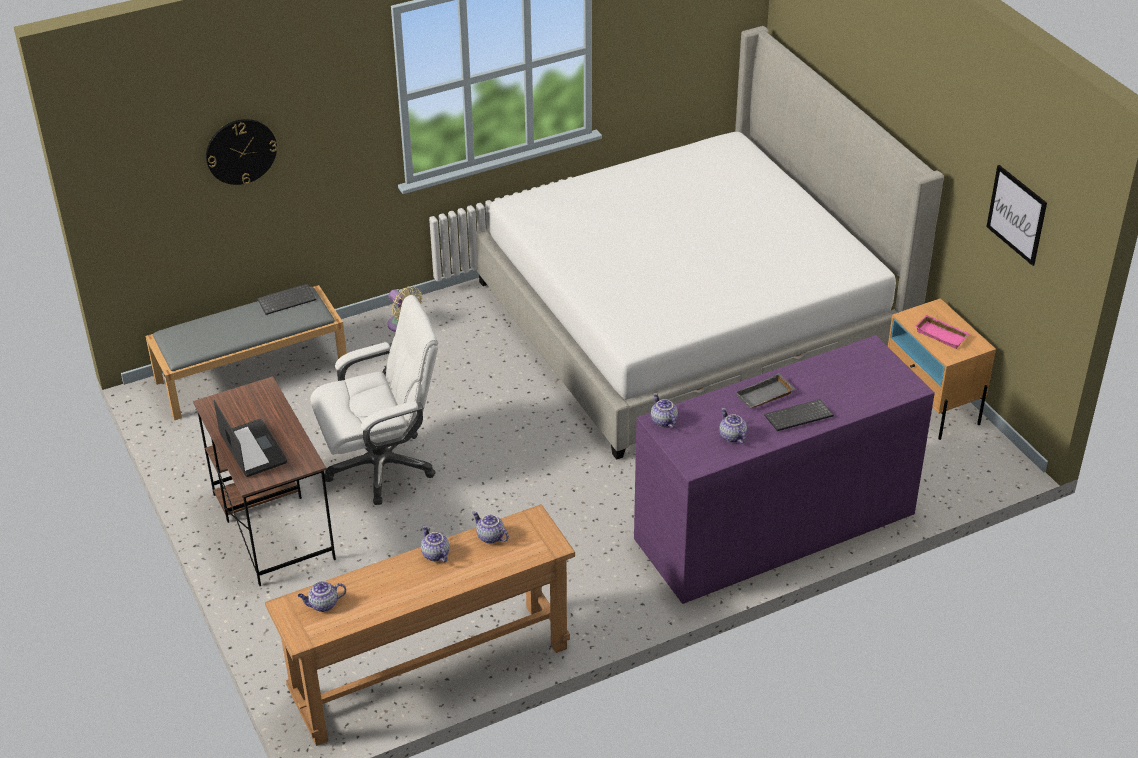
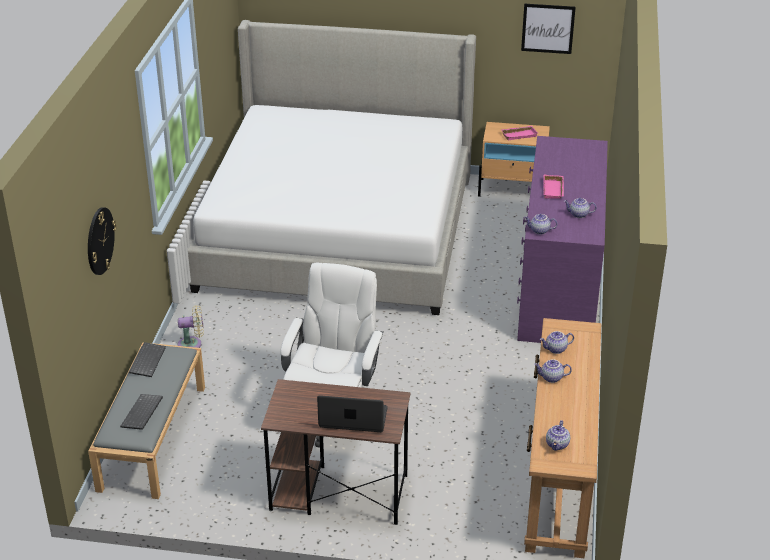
camera: 55 degrees left, 5 degrees down
grey tray [735,373,795,408] -> pink tray [543,174,564,199]
keyboard [764,399,834,431] -> keyboard moved to [120,394,163,430]

